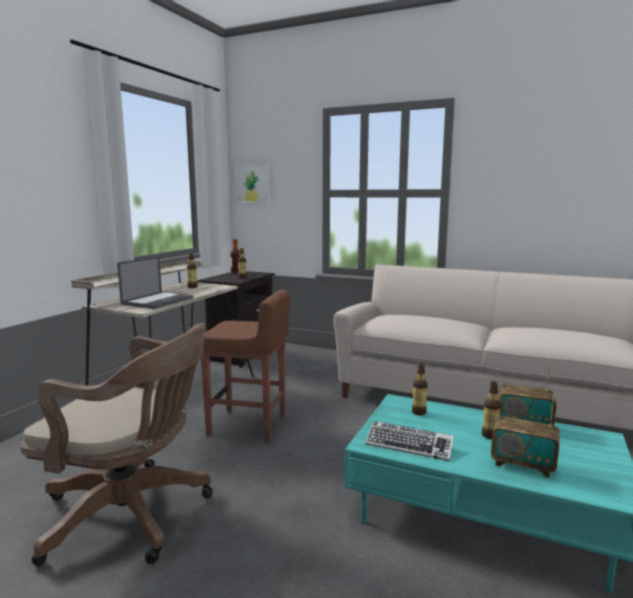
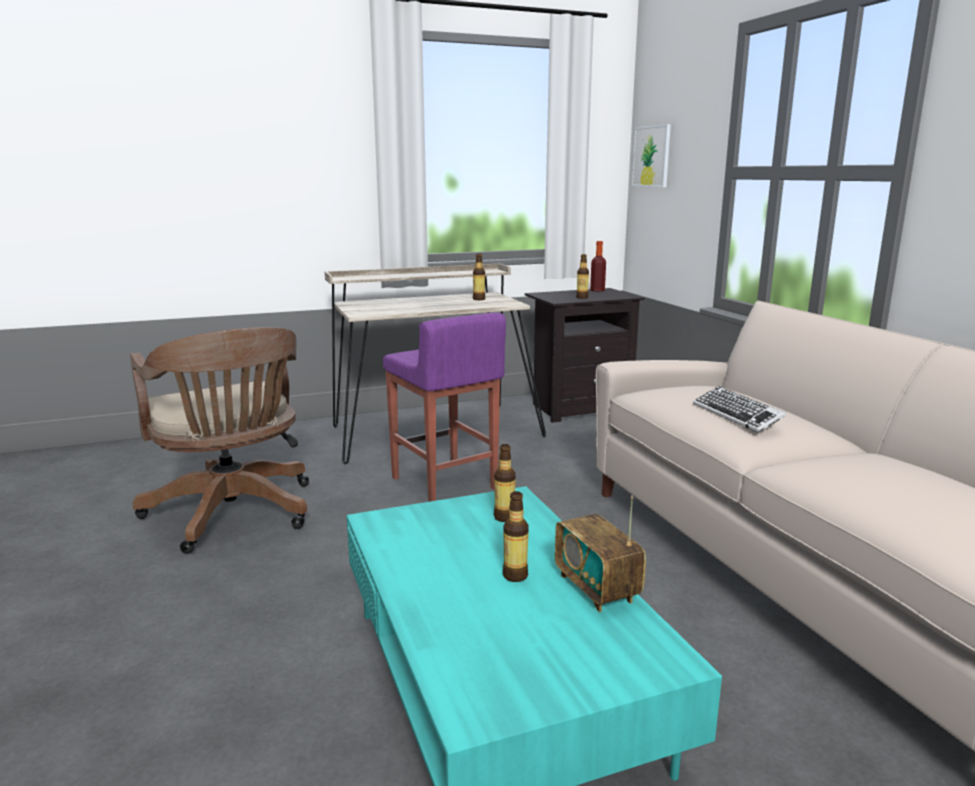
camera: 45 degrees right, 5 degrees up
laptop [117,256,193,309] -> none
brown stool [201,289,290,442] -> purple stool [383,312,506,502]
keyboard [365,421,454,461] -> keyboard moved to [693,386,787,433]
radio [491,394,560,478] -> none

